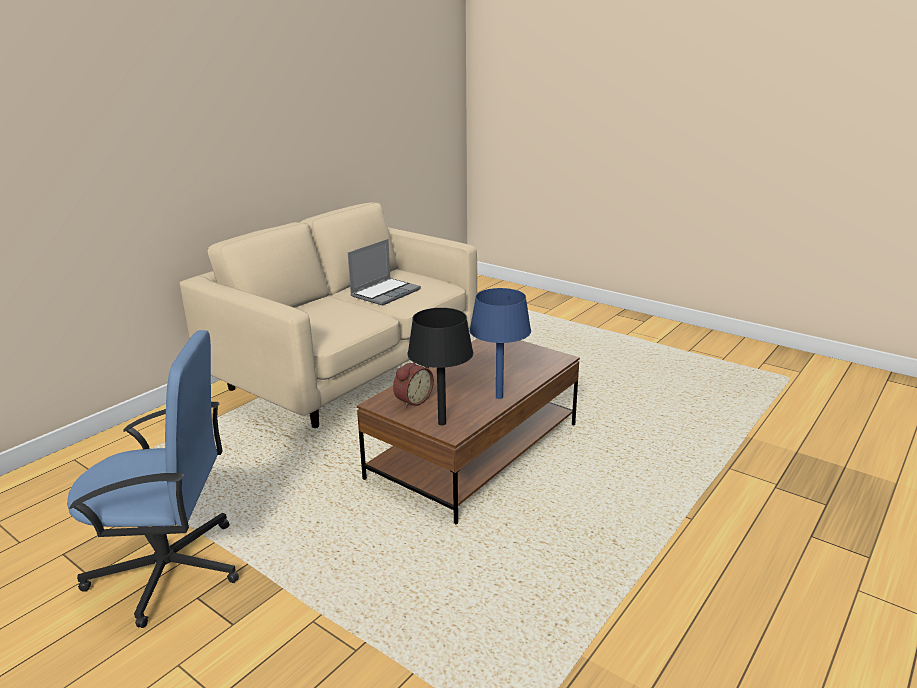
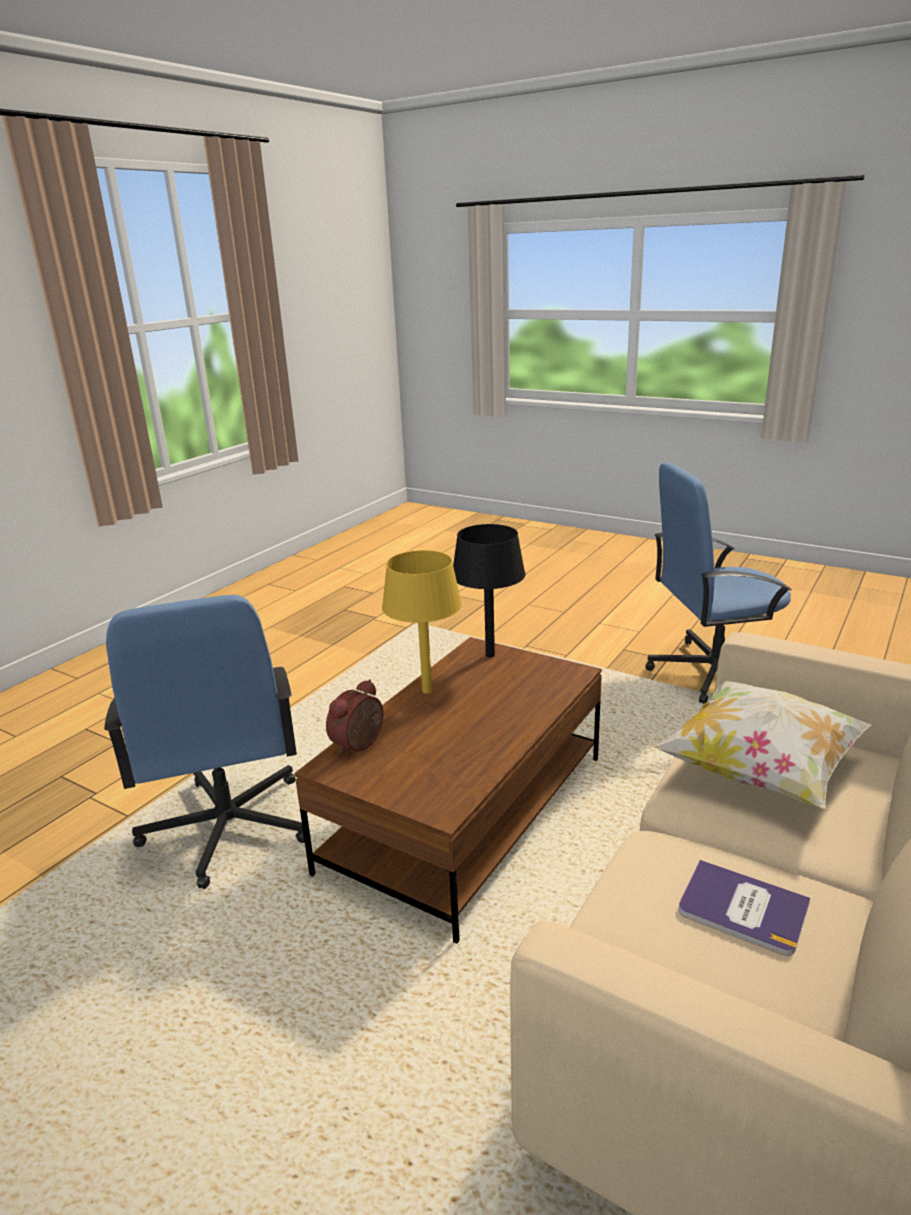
camera: 175 degrees right, 0 degrees up
laptop [348,239,421,306] -> book [679,860,810,956]
alarm clock [393,363,434,408] -> alarm clock moved to [326,679,383,754]
blue table lamp [470,288,531,399] -> yellow table lamp [382,550,462,694]
none -> blue office chair [104,595,305,889]
none -> pillow [654,680,872,809]

